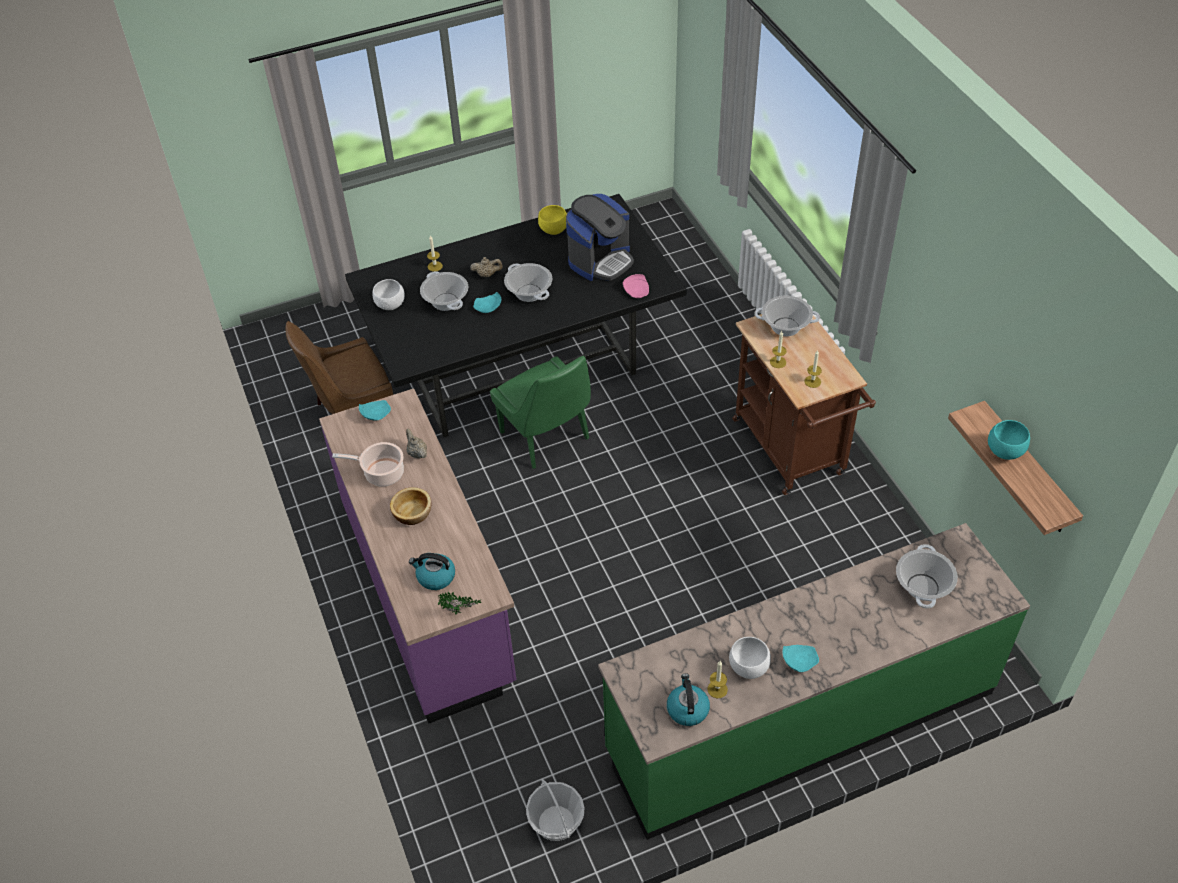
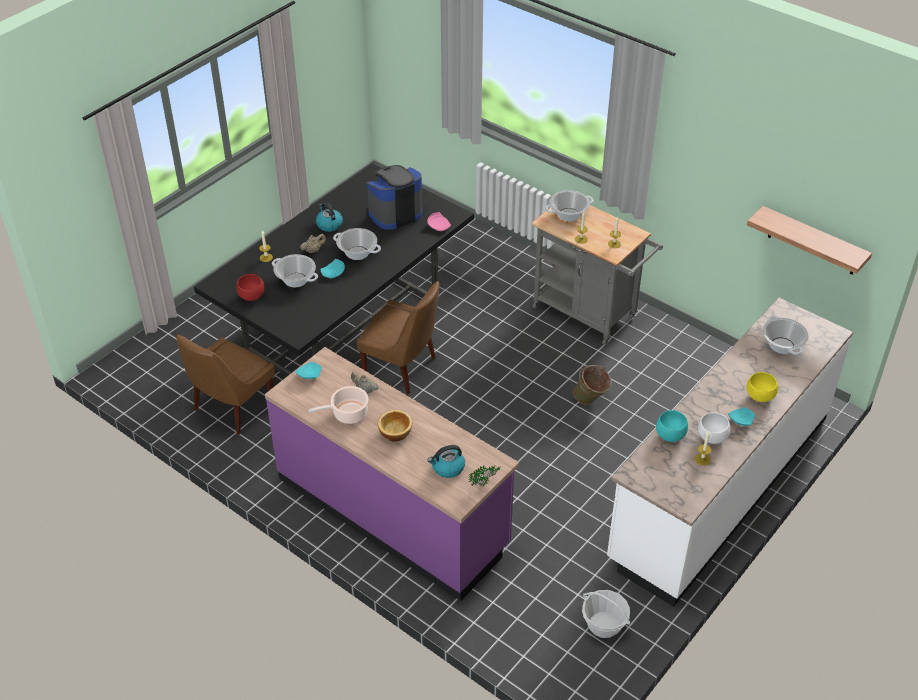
camera: 30 degrees left, 5 degrees down
white bowl [372,279,405,310] -> red bowl [236,274,265,301]
green chair [490,356,591,469] -> brown chair [357,281,440,394]
yellow bowl [538,205,567,235] -> yellow bowl moved to [746,372,778,402]
coffee machine [566,194,634,281] -> coffee machine turned 135 degrees counterclockwise [367,165,422,230]
green counter [598,523,1030,840] -> white counter [607,298,853,607]
kettle [667,673,710,726] -> kettle moved to [316,203,343,232]
brown cart [733,314,876,495] -> grey cart [532,205,663,345]
turquoise bowl [988,420,1030,460] -> turquoise bowl moved to [656,410,688,442]
none -> green bucket [574,365,612,405]

